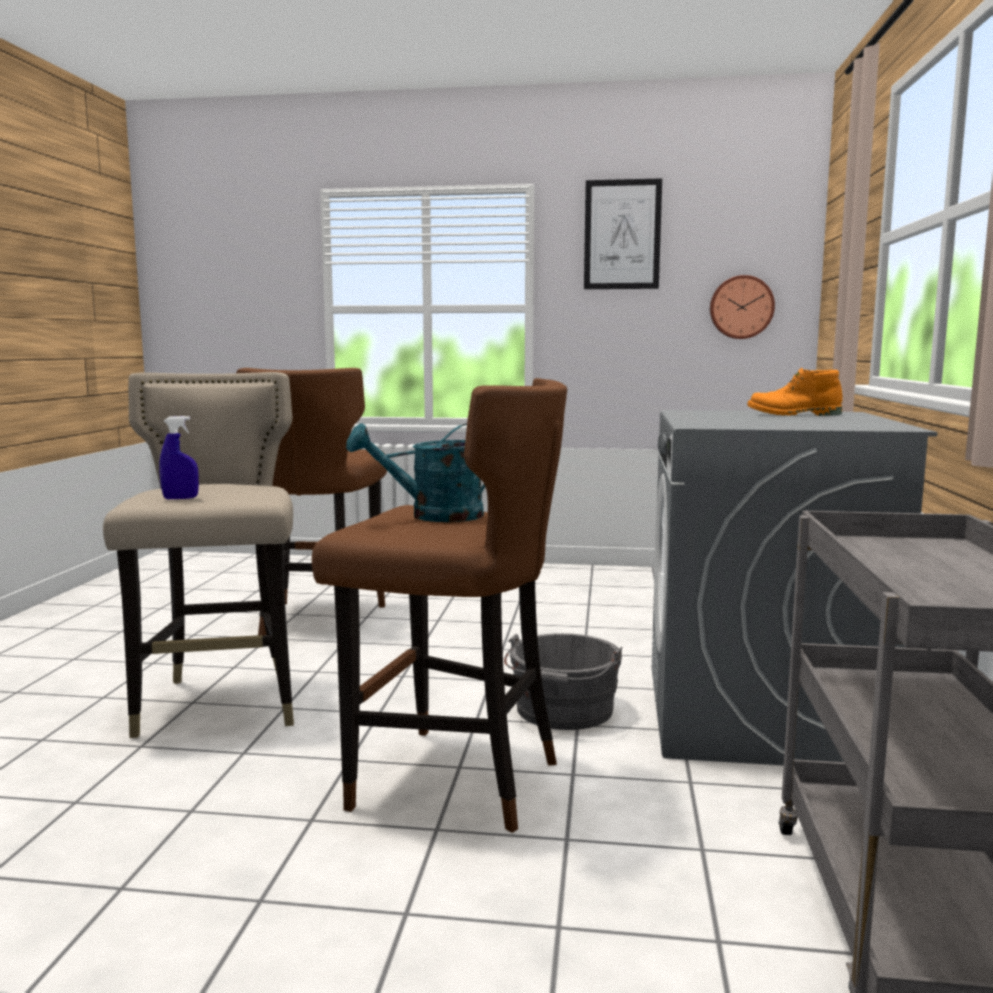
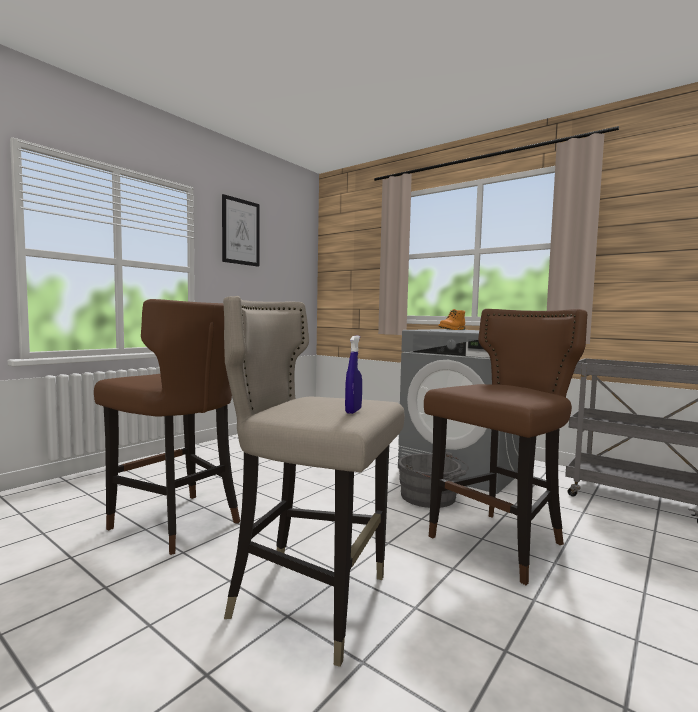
camera: 60 degrees left, 5 degrees down
turquoise watering can [346,423,485,522] -> none
wall clock [710,275,775,339] -> none

